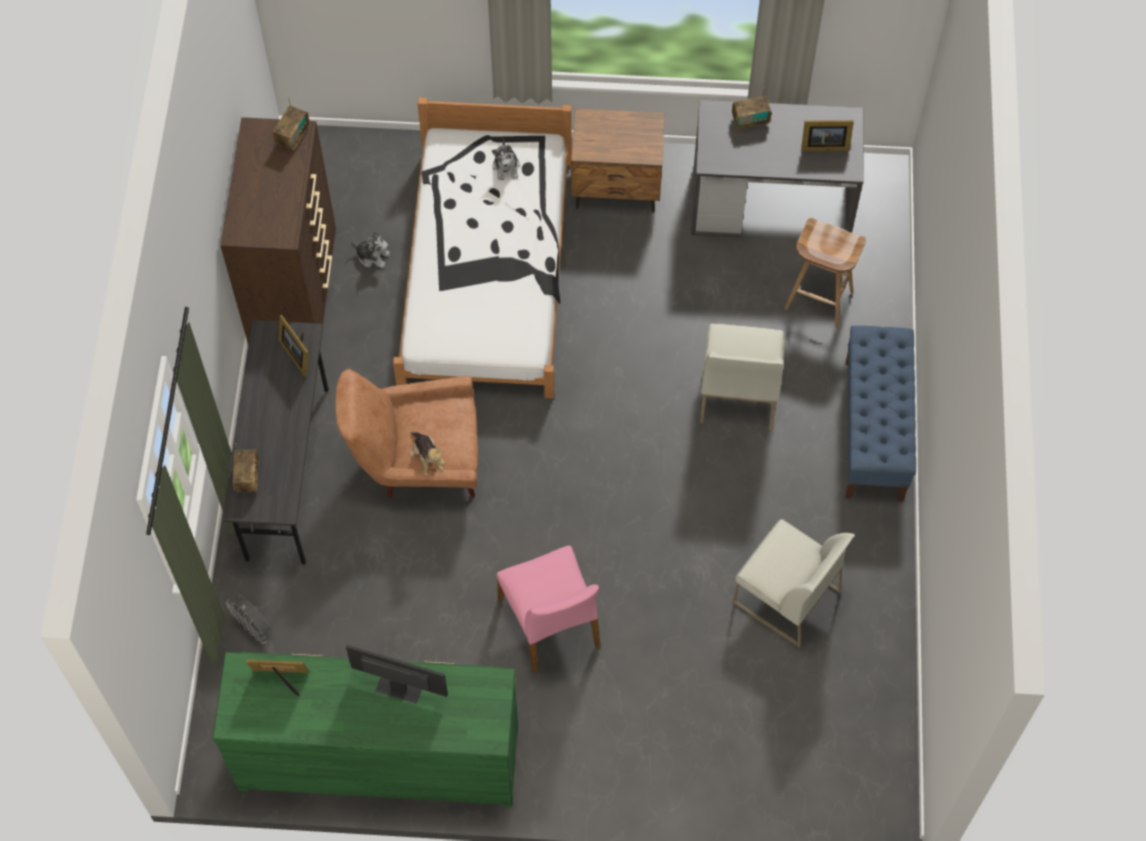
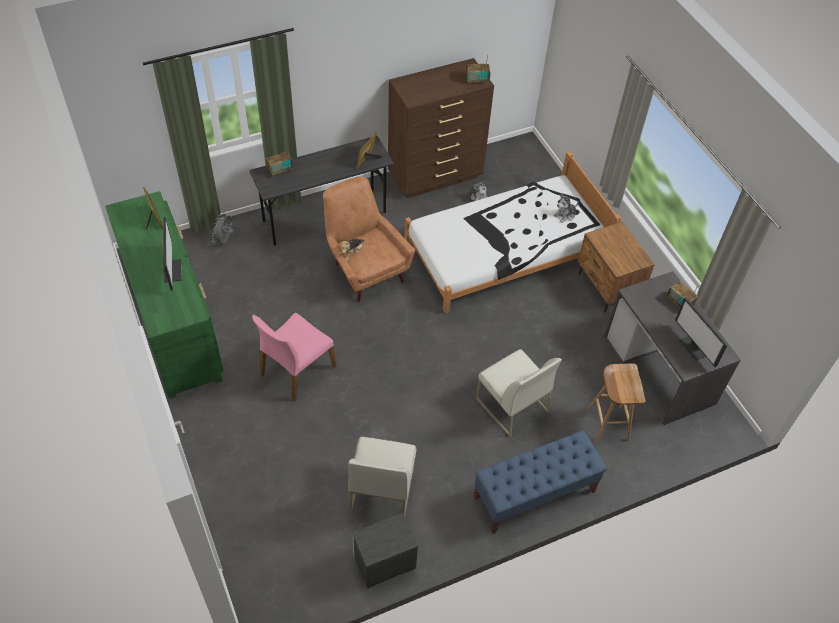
camera: 60 degrees right, 10 degrees down
white chair [700,323,785,430] -> white chair turned 105 degrees counterclockwise [476,349,562,437]
picture frame [801,120,854,151] -> monitor [675,297,727,367]
none -> nightstand [352,513,418,589]

